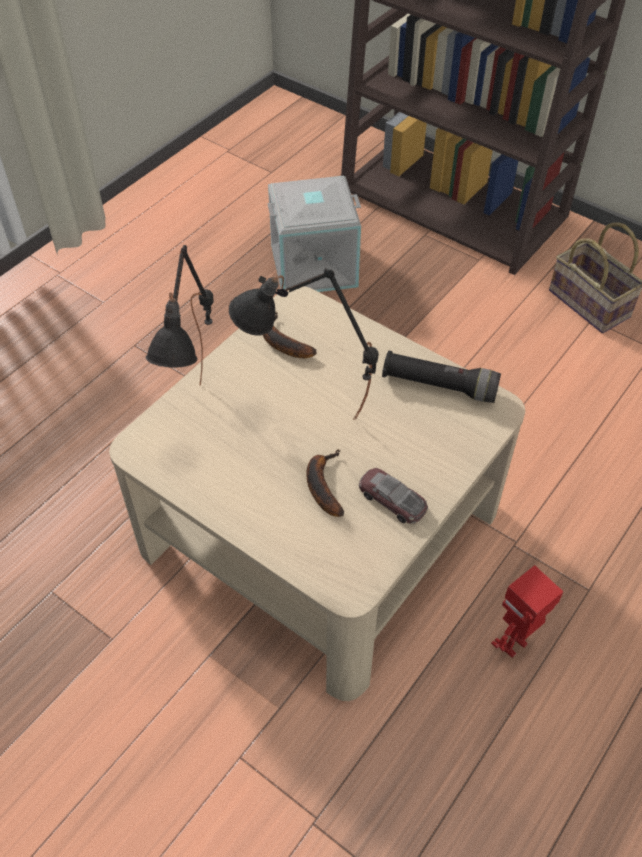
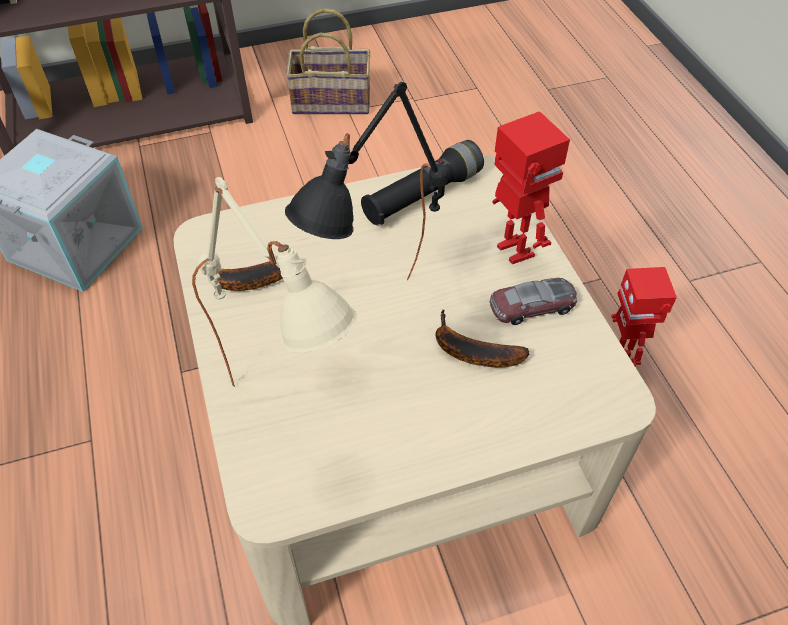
camera: 55 degrees left, 0 degrees up
black table lamp [146,245,214,386] -> beige table lamp [192,177,357,387]
none -> toy robot [493,111,570,264]

